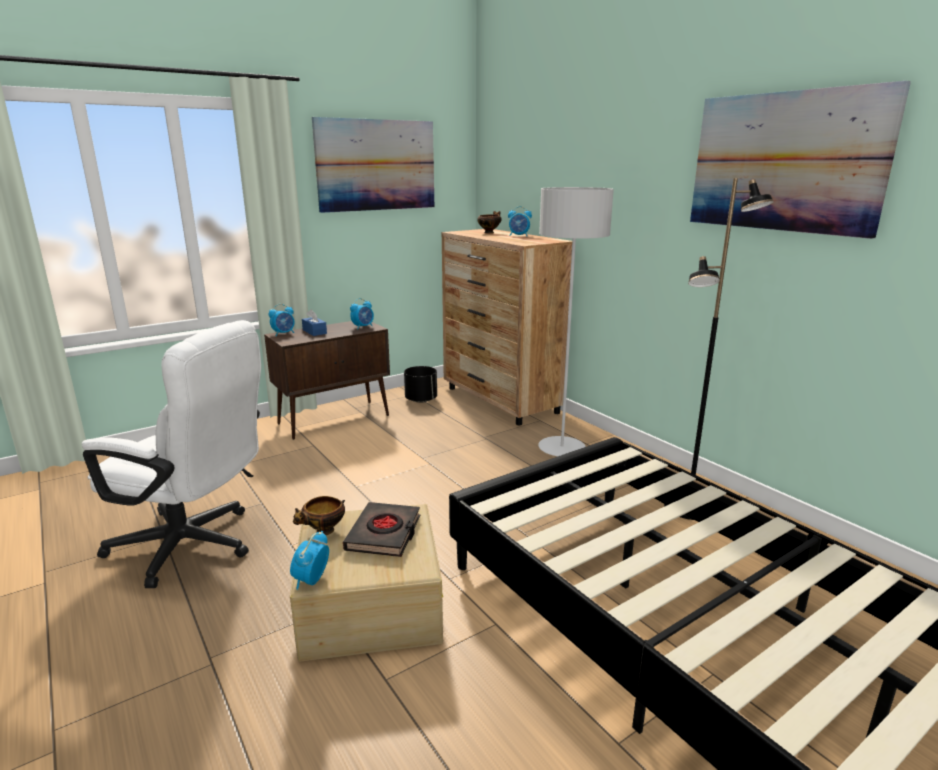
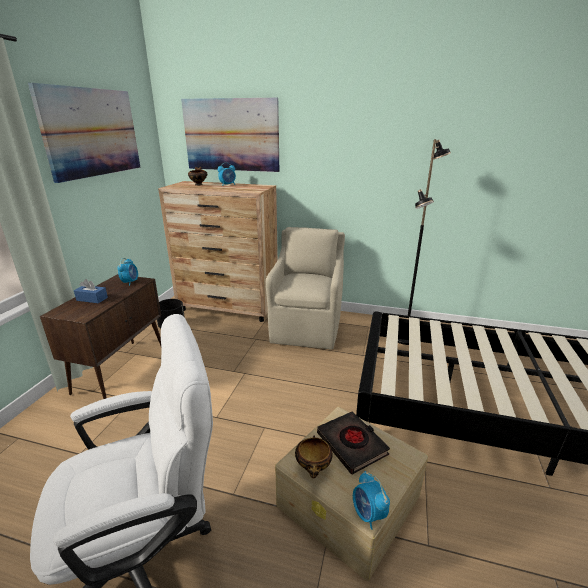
camera: 40 degrees left, 5 degrees up
alarm clock [268,304,295,336] -> none
grey floor lamp [538,187,614,456] -> beige armchair [266,227,345,350]
picture [690,81,911,239] -> picture moved to [181,98,279,172]

